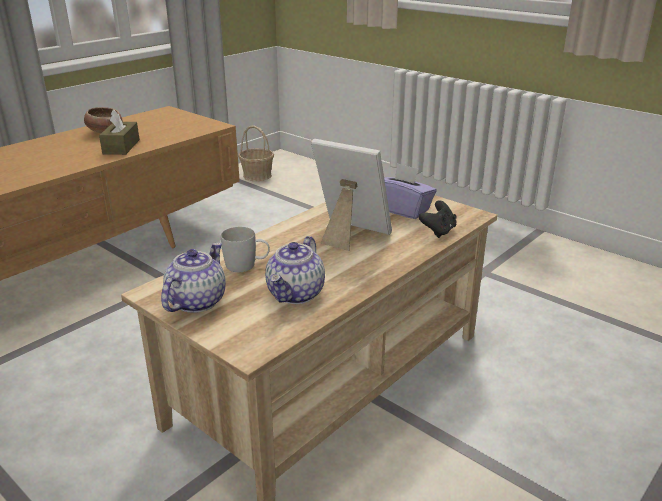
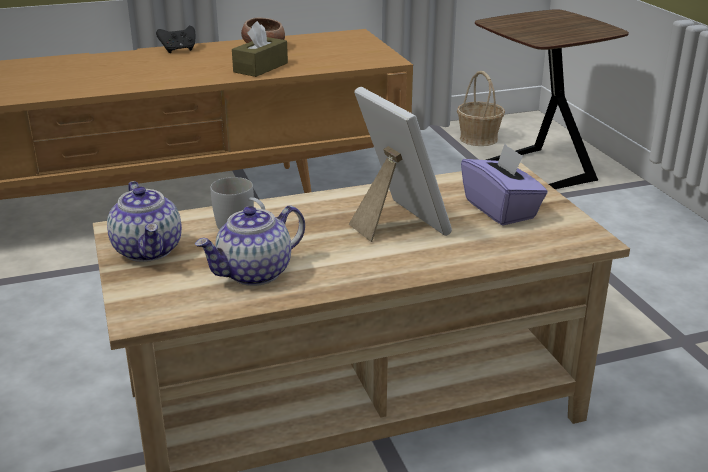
camera: 30 degrees right, 0 degrees up
teapot [161,243,226,313] -> teapot turned 105 degrees clockwise [107,181,182,262]
black game controller [419,200,457,238] -> black game controller moved to [156,26,195,53]
none -> brown side table [475,9,629,189]

